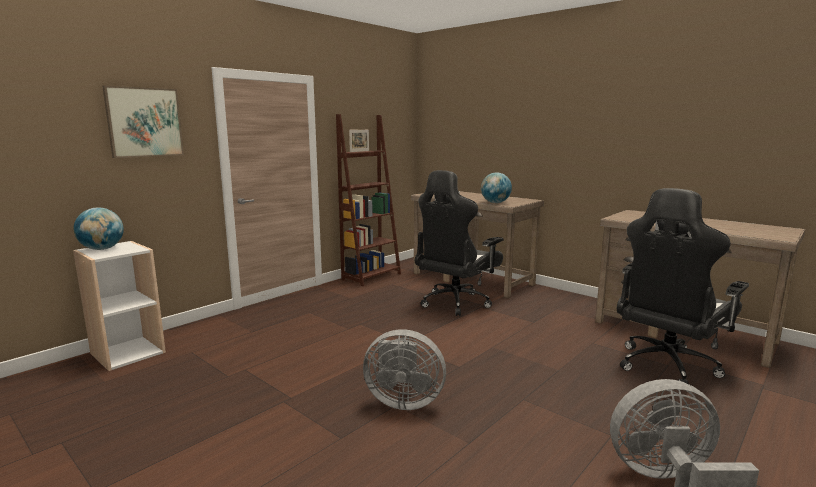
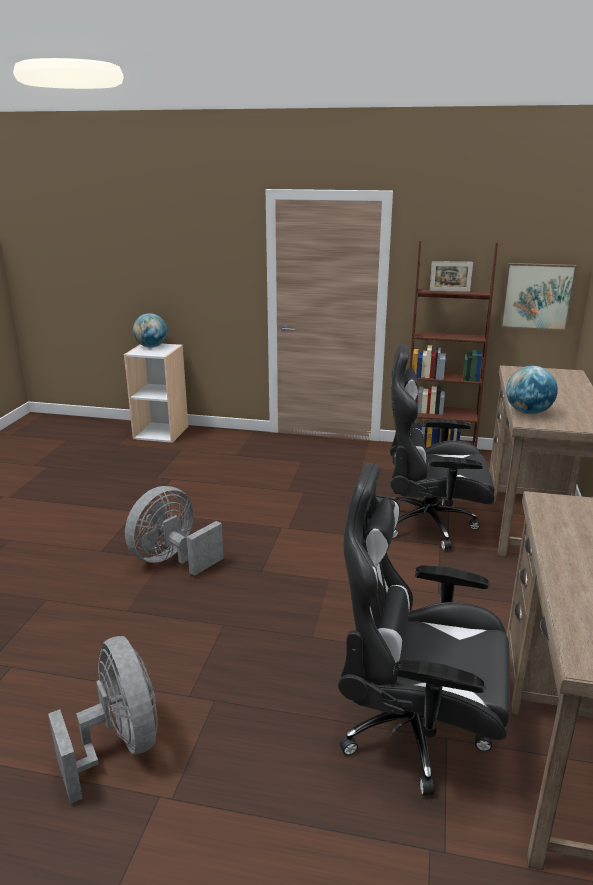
camera: 60 degrees right, 10 degrees up
picture [102,86,184,158] -> picture moved to [500,263,577,331]
grey fan [363,329,446,410] -> grey fan turned 60 degrees clockwise [125,486,224,576]

